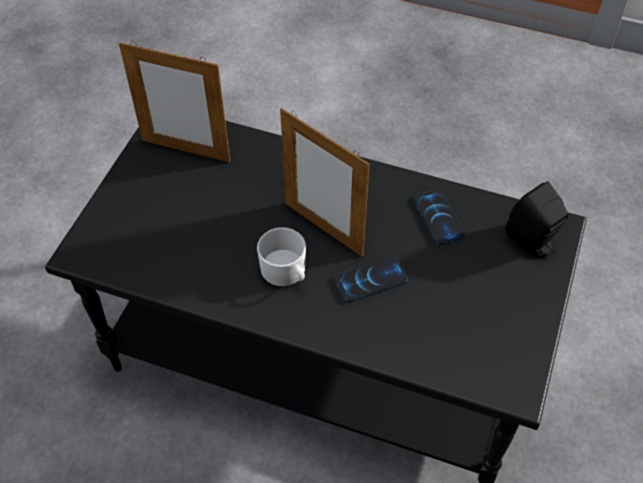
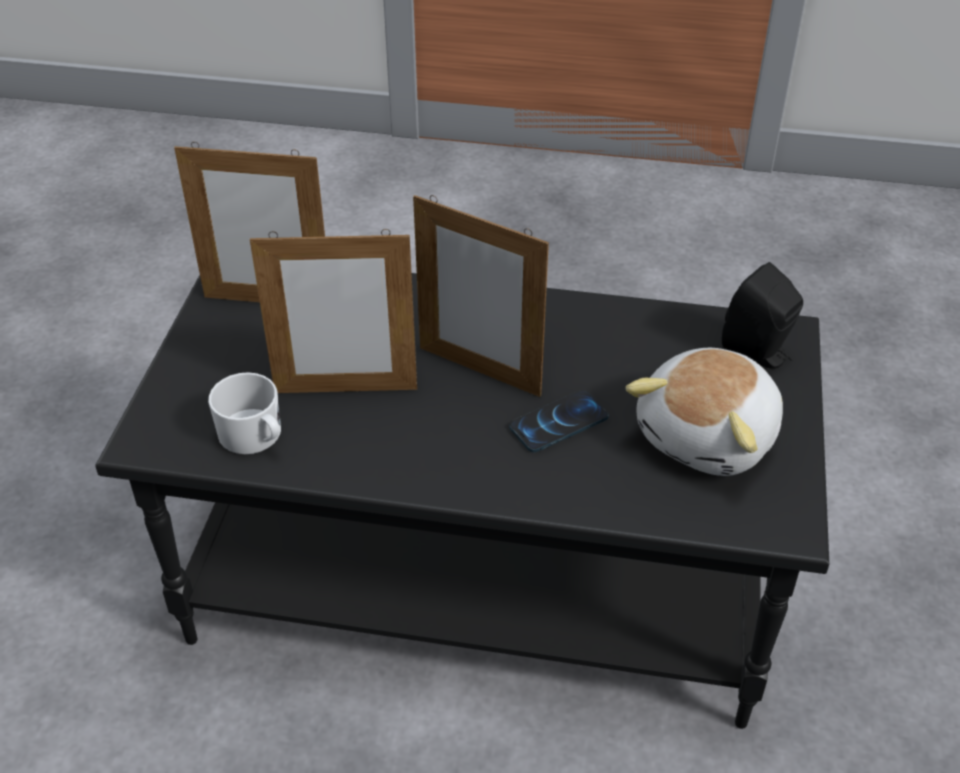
camera: 10 degrees left, 10 degrees down
white mug [257,227,306,286] -> white mug moved to [208,372,281,454]
phone [414,189,466,245] -> none
none -> picture frame [250,229,417,393]
none -> plush toy [625,348,783,476]

